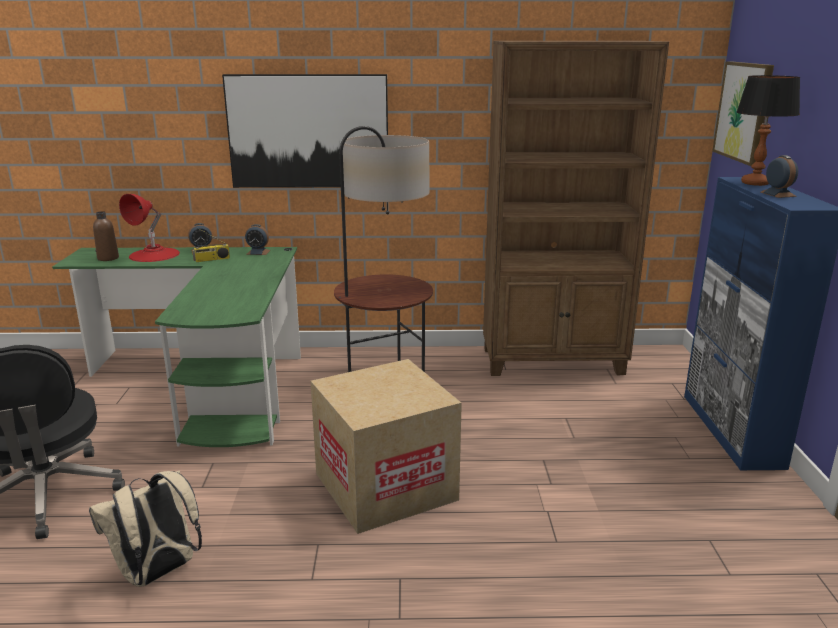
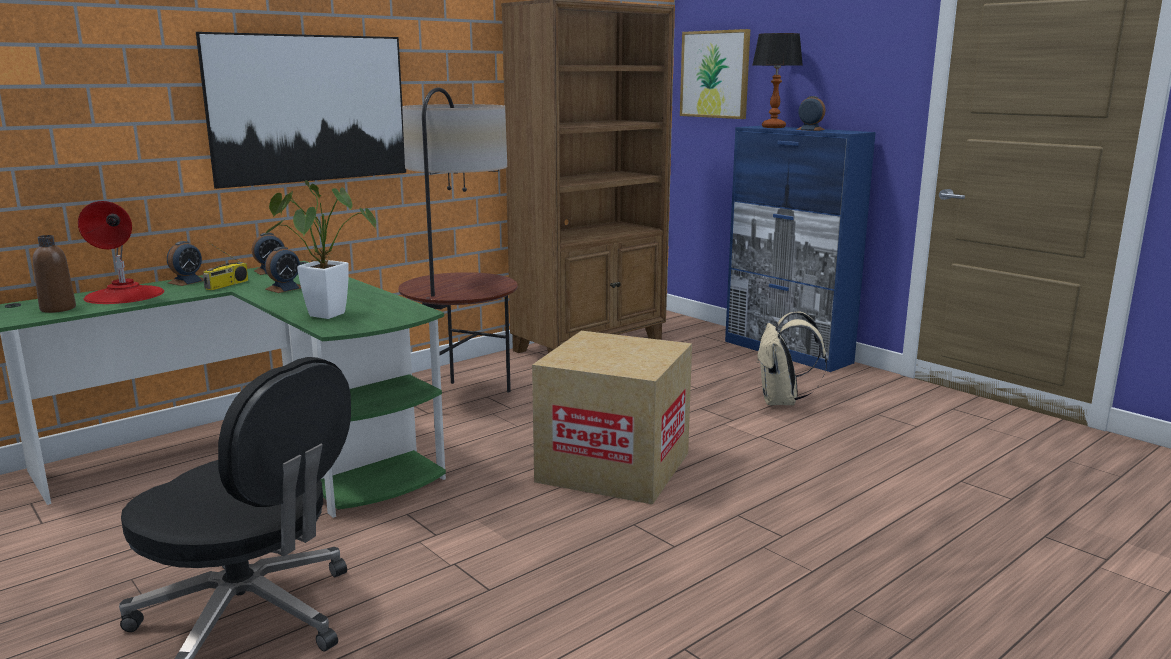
camera: 40 degrees left, 5 degrees down
beige backpack [89,471,202,587] -> beige backpack moved to [756,311,827,405]
none -> potted plant [263,180,376,319]
none -> alarm clock [265,247,301,293]

